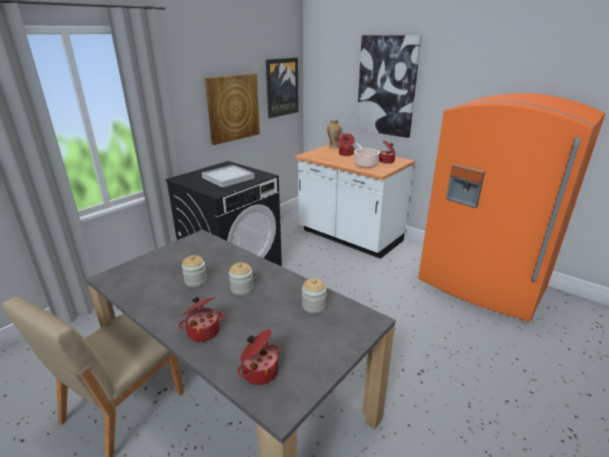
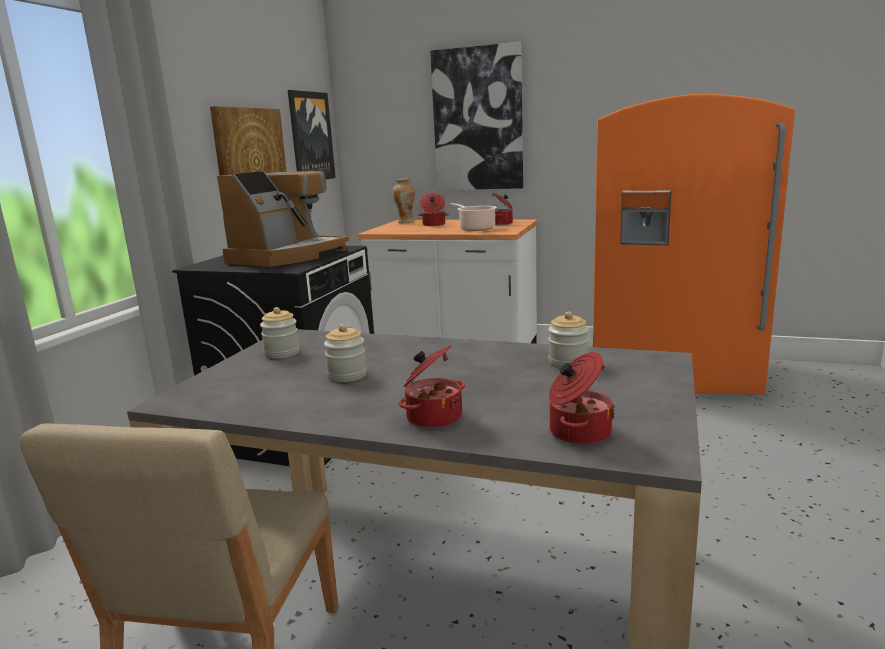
camera: 20 degrees left, 10 degrees down
white tray [202,165,255,188] -> coffee machine [217,171,349,267]
jar [229,262,253,295] -> jar moved to [260,307,300,359]

